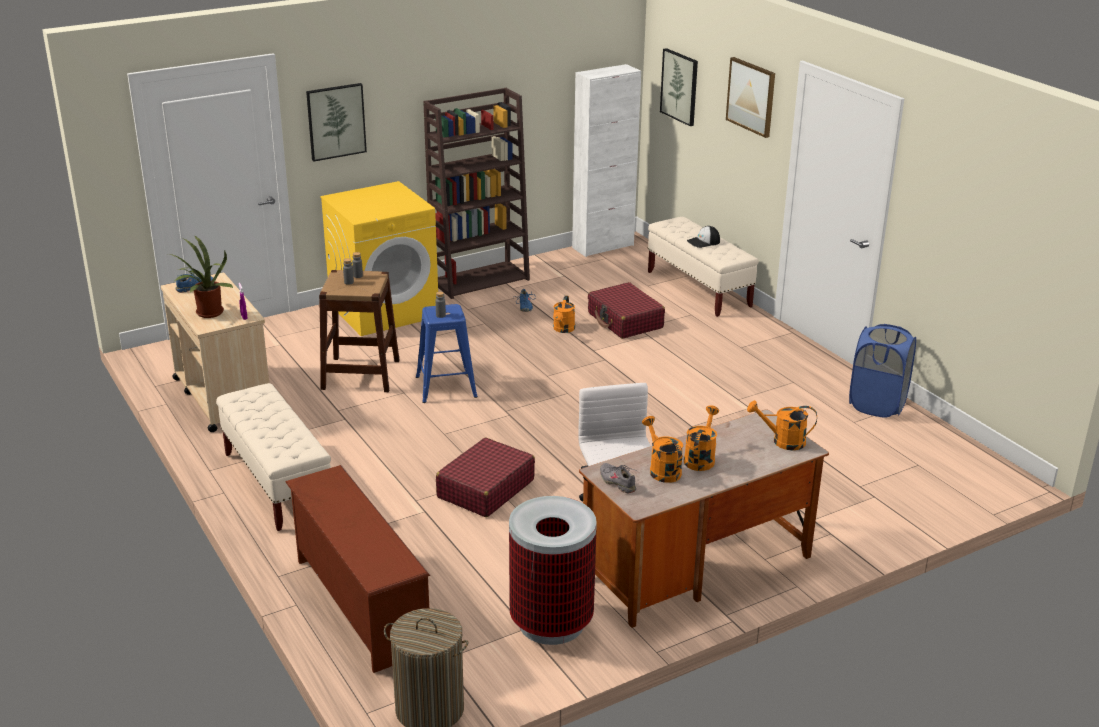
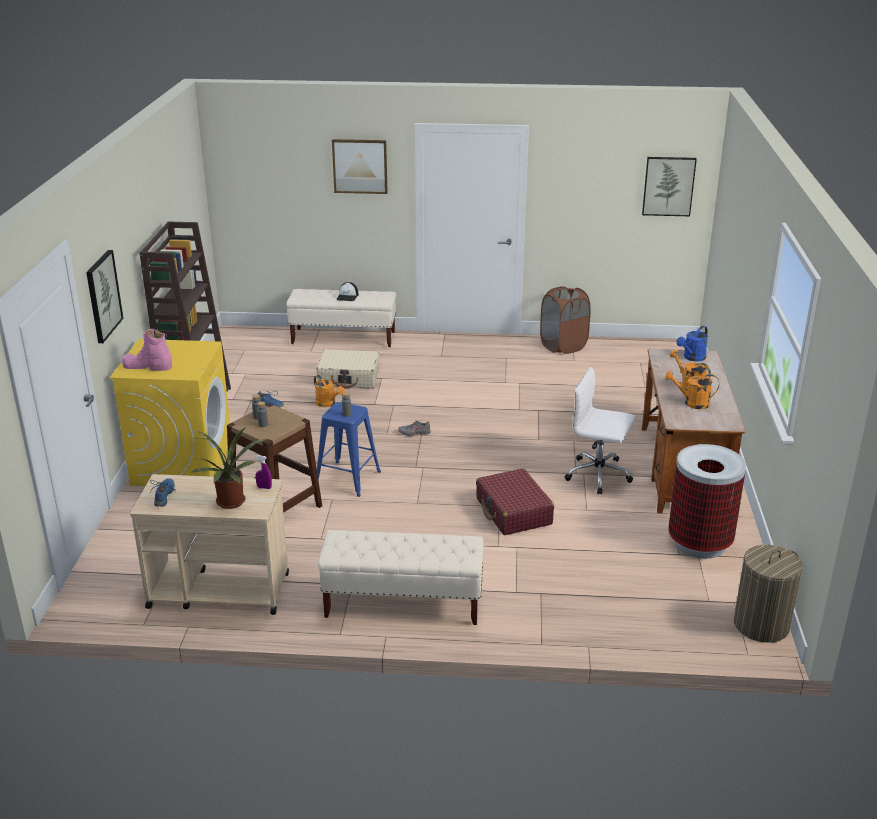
camera: 55 degrees left, 0 degrees up
brown shoe rack [286,465,430,673] -> none
white cabinet [572,64,641,257] -> none
red suitcase [588,282,665,339] -> beige suitcase [316,349,380,389]
grey shoe [600,463,636,493] -> grey shoe moved to [398,420,431,436]
picture [660,48,698,126] -> picture moved to [642,157,697,216]
orange watering can [747,401,817,450] -> blue watering can [676,326,708,361]
blue laundry basket [849,324,916,418] -> brown laundry basket [540,286,591,354]
none -> pink boot [122,328,172,371]

